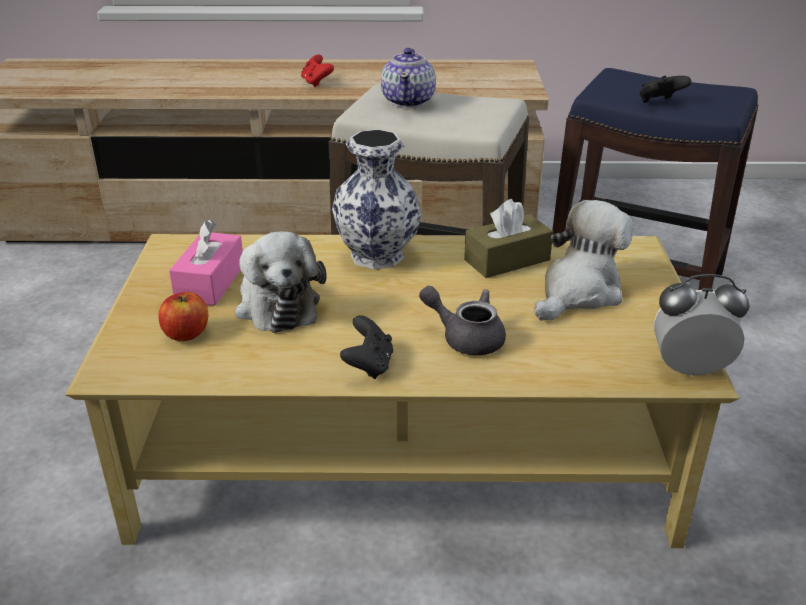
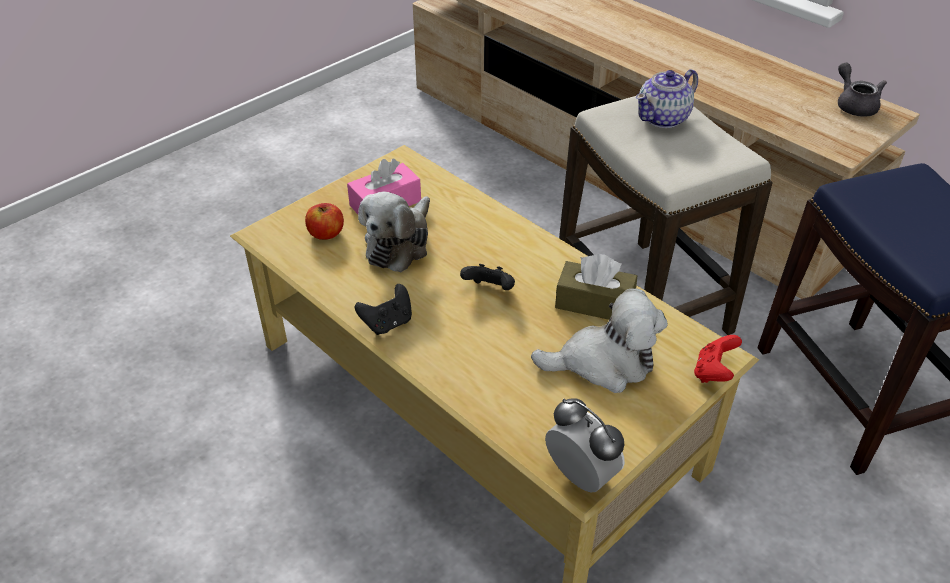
camera: 45 degrees right, 10 degrees up
red game controller [301,54,334,87] -> red game controller moved to [694,335,742,383]
vase [332,129,421,270] -> none
grey teapot [419,286,506,355] -> grey teapot moved to [838,63,887,117]
black game controller [639,76,691,103] -> black game controller moved to [460,264,515,290]

